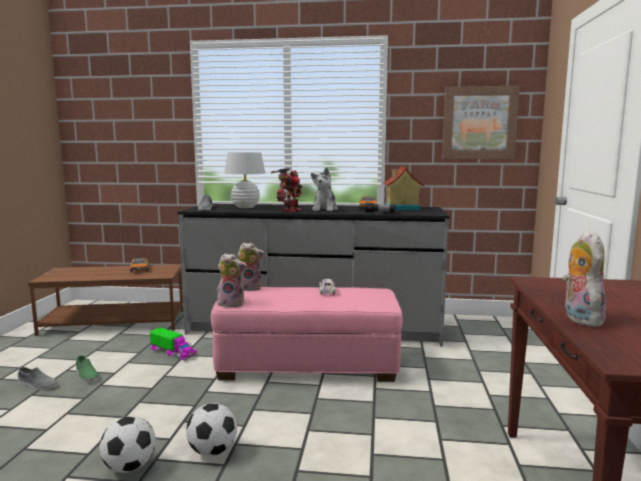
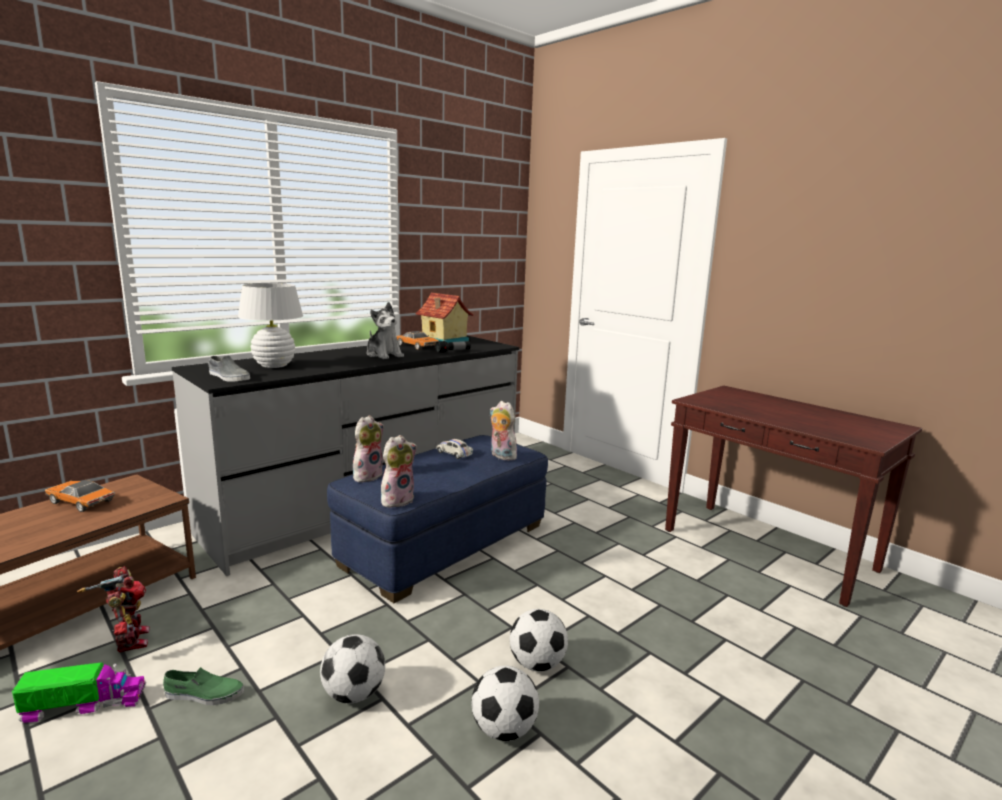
camera: 50 degrees left, 5 degrees up
grey shoe [18,367,58,390] -> none
toy truck [150,328,197,361] -> toy truck moved to [12,663,146,723]
pink ottoman [211,287,403,382] -> blue ottoman [327,435,548,603]
toy robot [271,168,302,212] -> toy robot moved to [77,566,150,652]
picture [442,86,520,159] -> none
plush toy [563,231,606,327] -> plush toy moved to [490,401,518,461]
none -> football [320,634,385,704]

